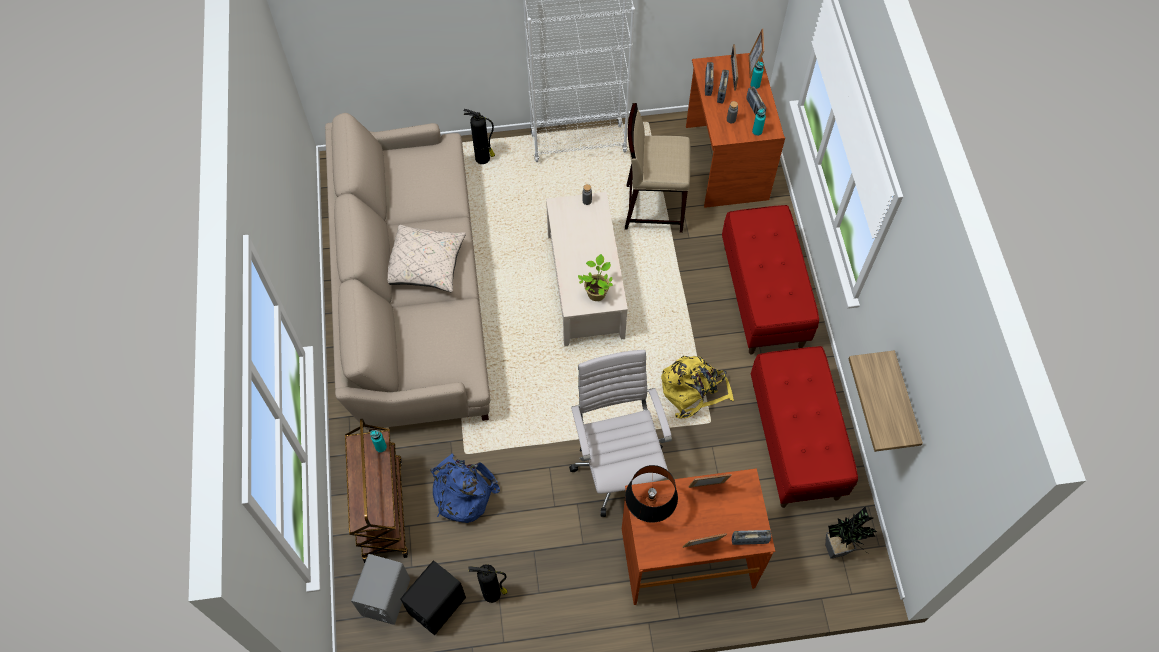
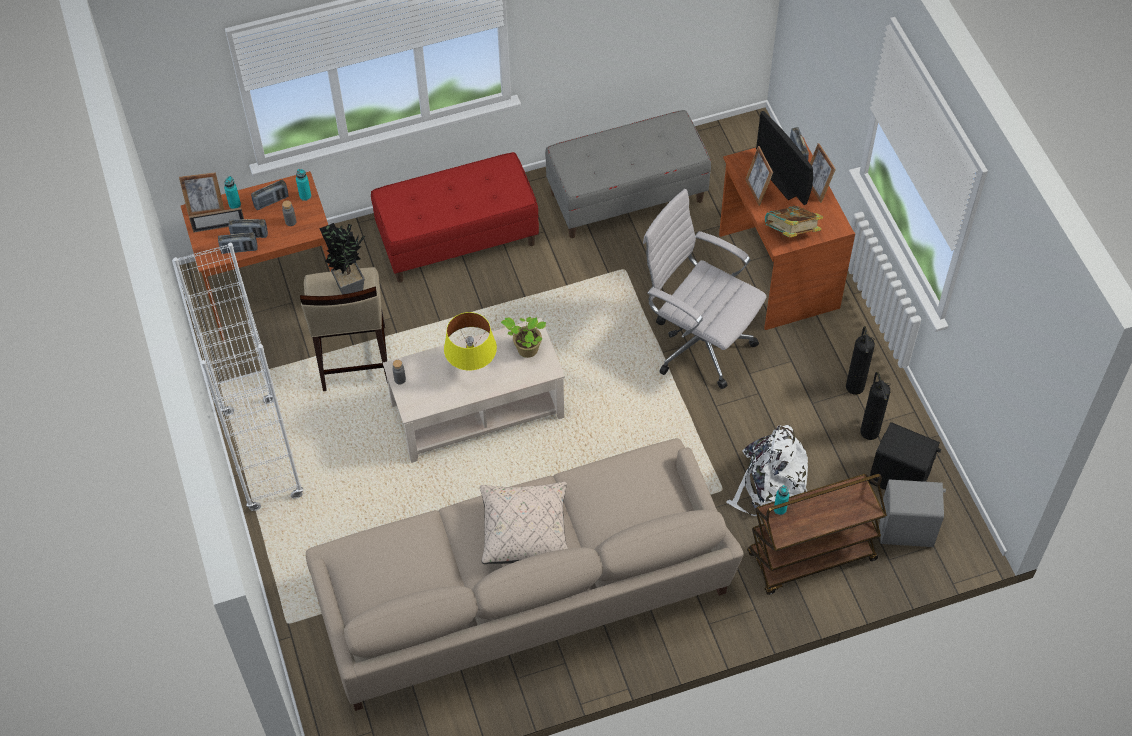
camera: 100 degrees left, 5 degrees down
blue backpack [431,453,500,523] -> white backpack [726,425,808,516]
fire extinguisher [464,109,495,164] -> fire extinguisher moved to [846,326,875,395]
white office chair [569,349,672,517] -> white office chair turned 60 degrees clockwise [643,189,766,389]
black table lamp [625,465,678,523] -> book [765,206,823,237]
yellow backpack [661,356,734,419] -> none
red bench [751,346,858,508] -> grey bench [545,110,711,238]
potted plant [825,507,877,559] -> potted plant moved to [319,223,365,294]
shelf [848,350,923,452] -> none
none -> yellow table lamp [444,312,497,371]
none -> monitor [756,111,813,205]

